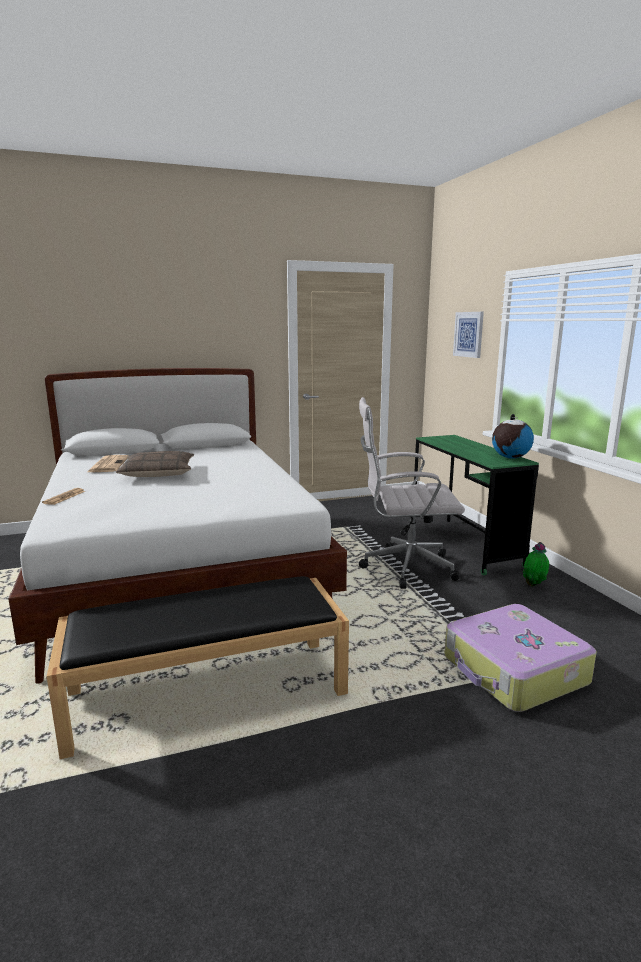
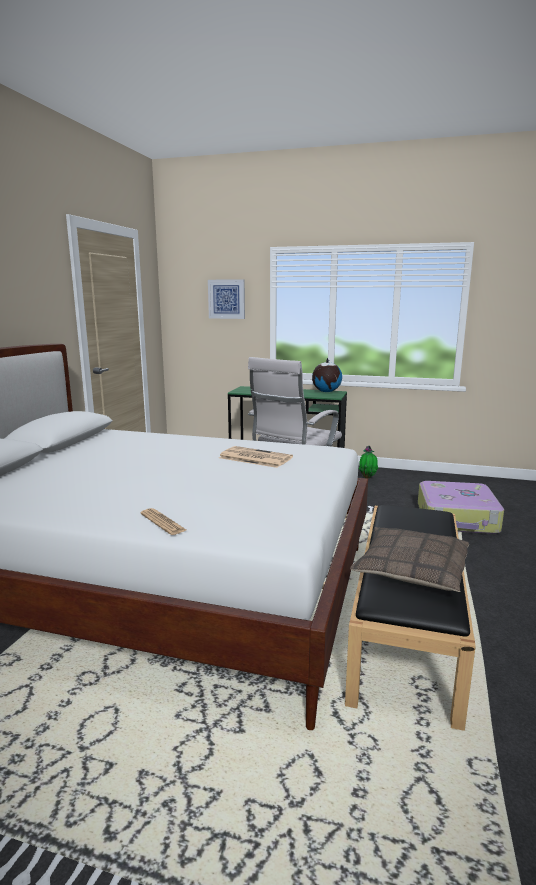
camera: 55 degrees left, 0 degrees up
newspaper [87,455,128,472] -> newspaper moved to [219,446,293,468]
pillow [116,451,194,477] -> pillow moved to [350,527,469,592]

